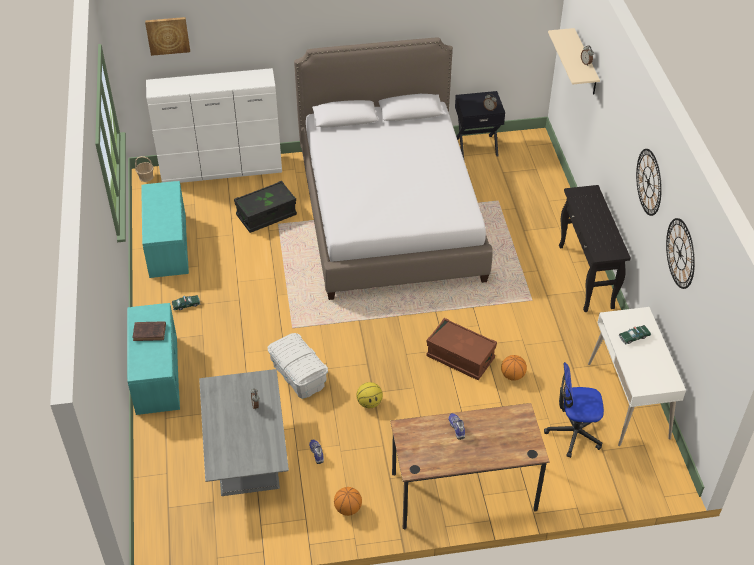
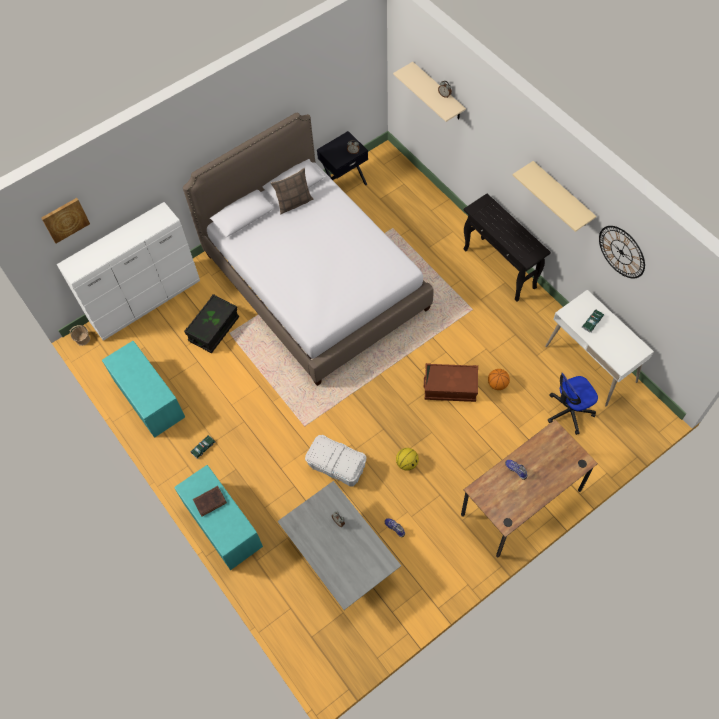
camera: 25 degrees left, 15 degrees up
basketball [334,487,362,516] -> none
wall clock [636,149,662,216] -> beige shelf [513,161,596,232]
none -> pillow [271,168,313,214]

